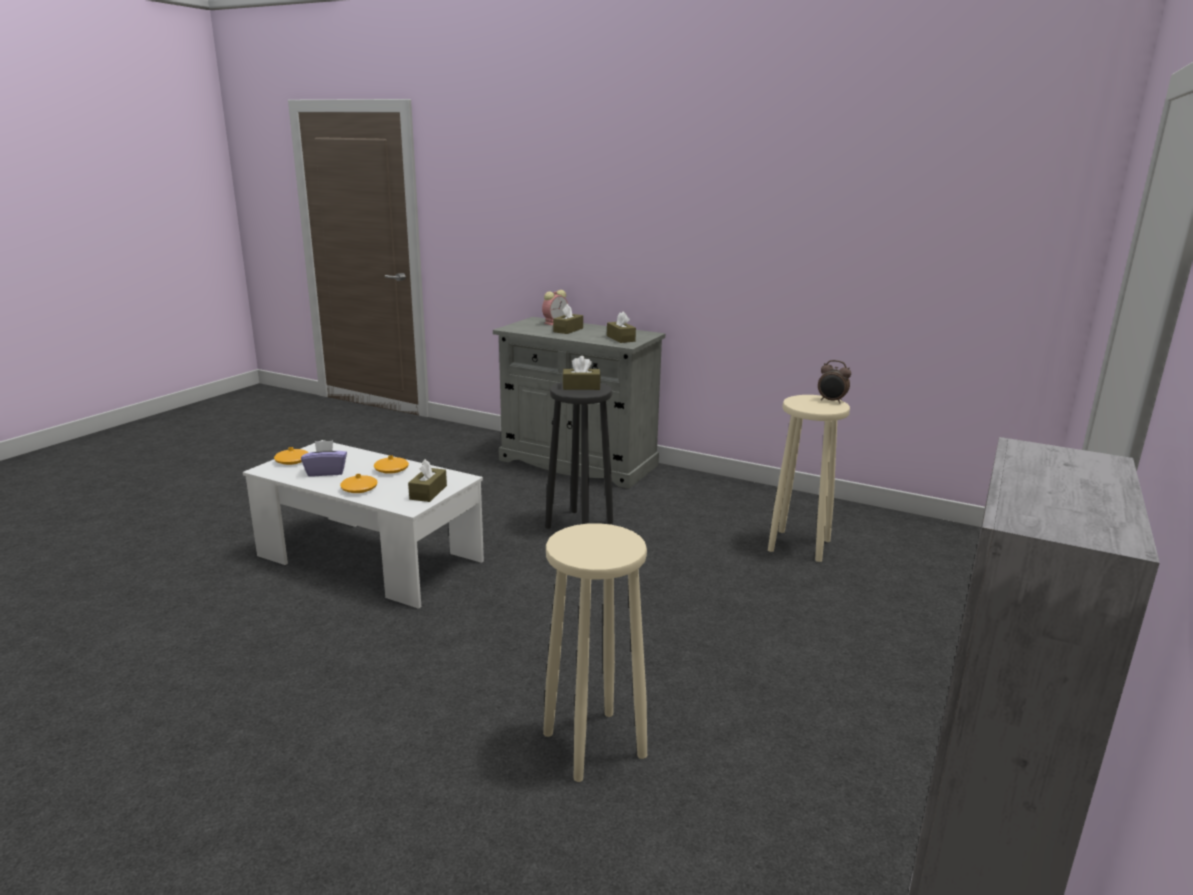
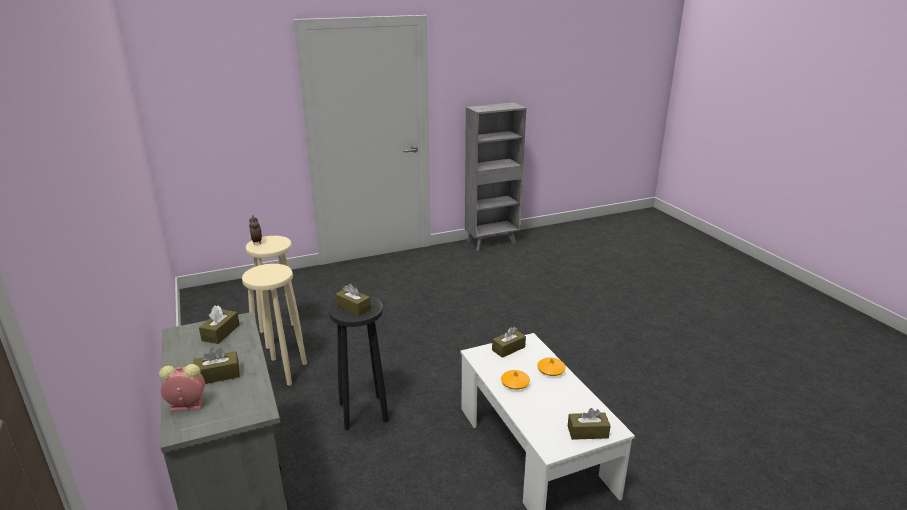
camera: 140 degrees left, 5 degrees up
orange vase [274,447,308,465] -> brown tissue box [568,408,610,440]
purple tissue box [301,440,347,476] -> none
beige stool [543,523,647,782] -> beige stool moved to [242,264,307,385]

